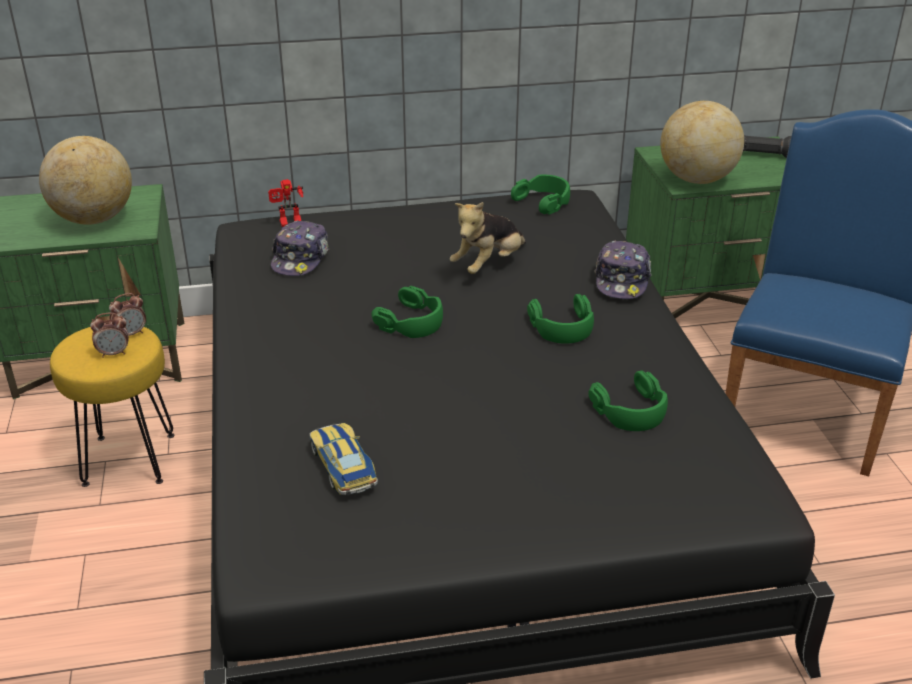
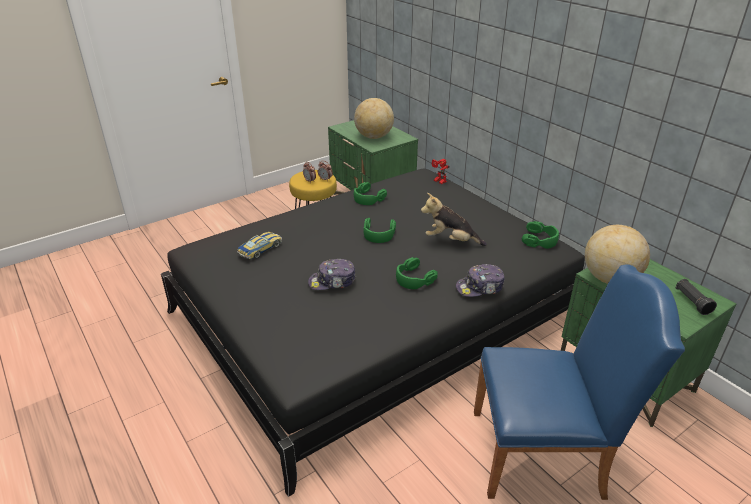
camera: 65 degrees right, 0 degrees up
cap [271,220,329,276] -> cap moved to [308,259,356,290]
green headphones [588,370,668,431] -> green headphones moved to [354,182,387,205]

